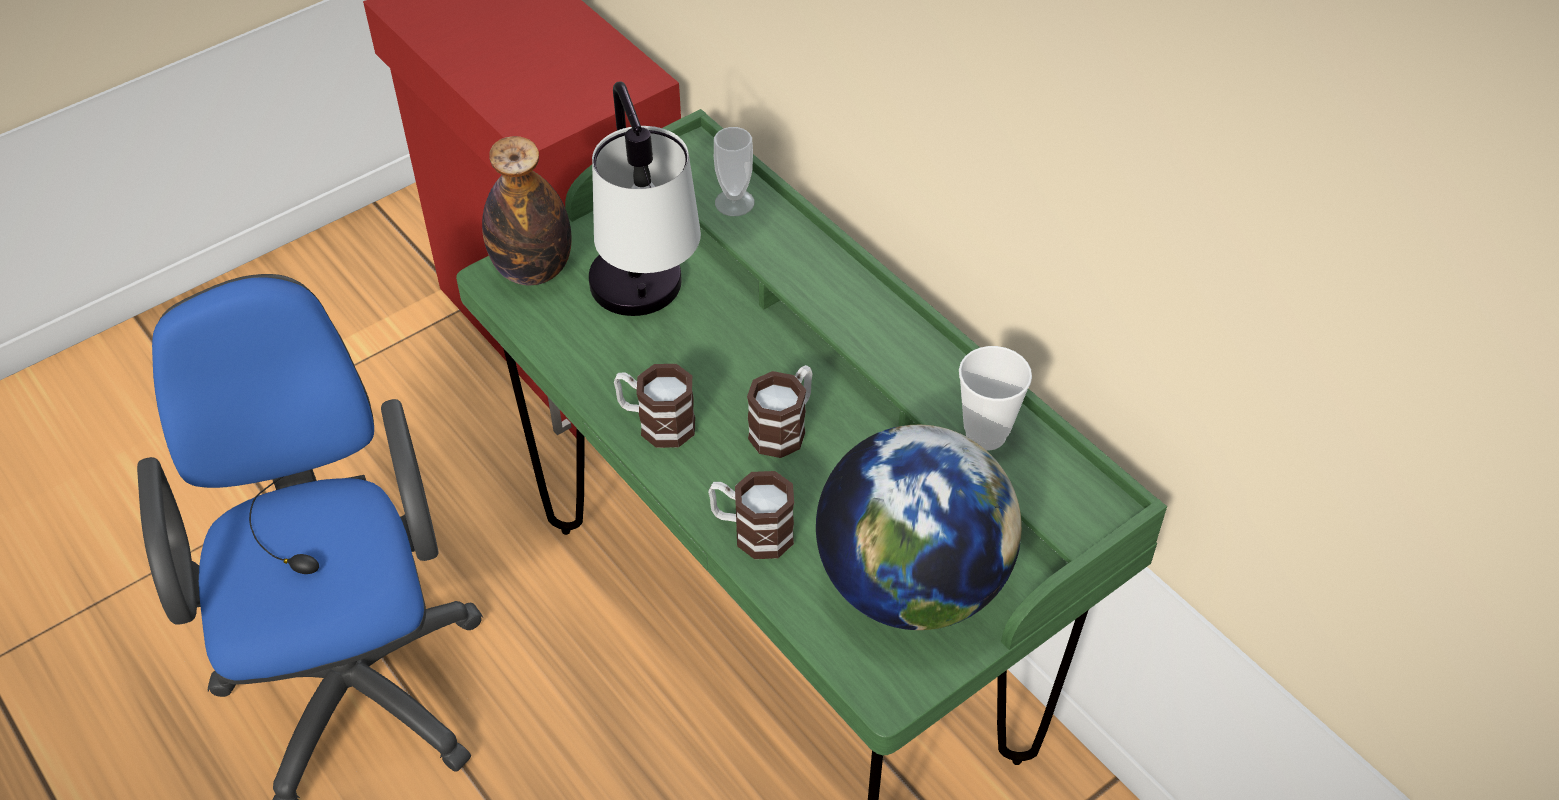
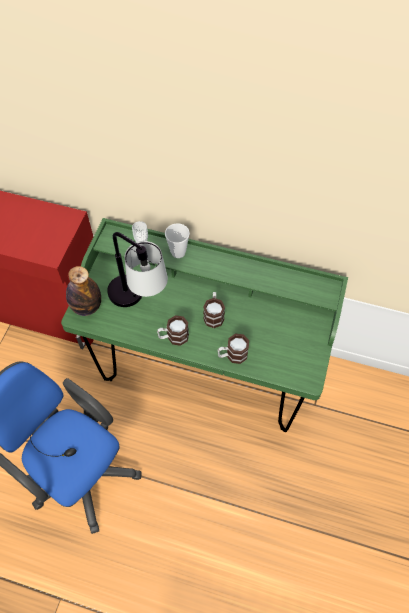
camera: 35 degrees left, 10 degrees up
globe [816,425,1022,630] -> none
cup [959,346,1032,450] -> cup moved to [165,223,190,258]

